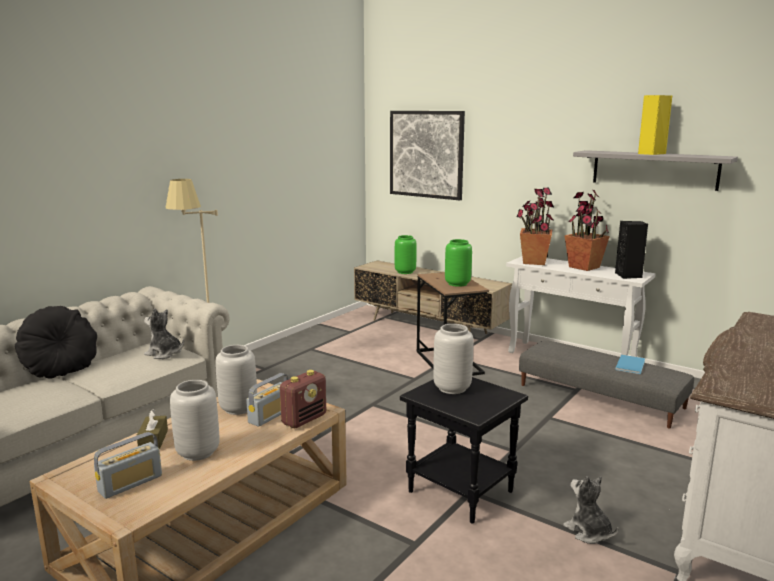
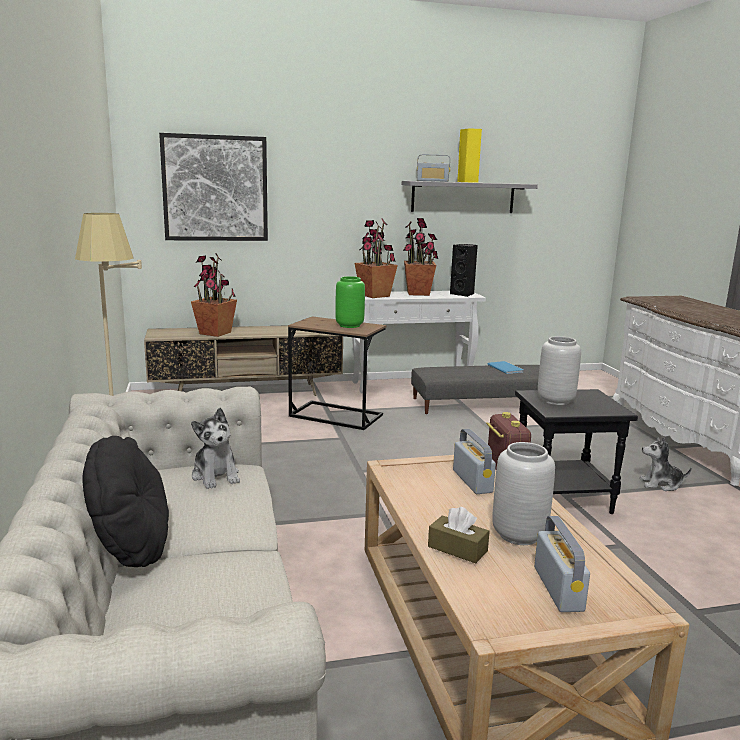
camera: 50 degrees left, 0 degrees up
plush toy [144,308,184,359] -> plush toy turned 90 degrees counterclockwise [191,408,240,489]
grey vase [215,345,257,415] -> none
green vase [395,235,417,274] -> potted plant [191,253,237,337]
none -> radio [417,154,450,182]

